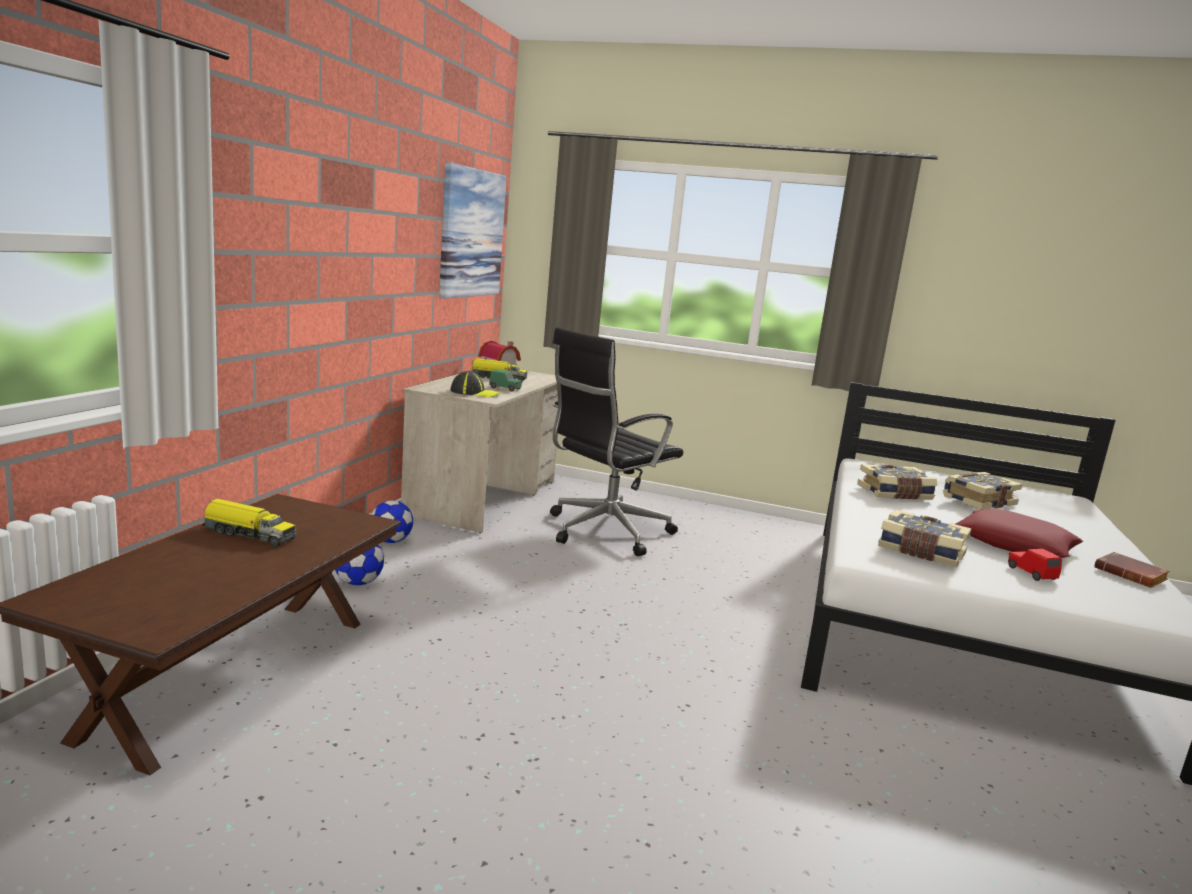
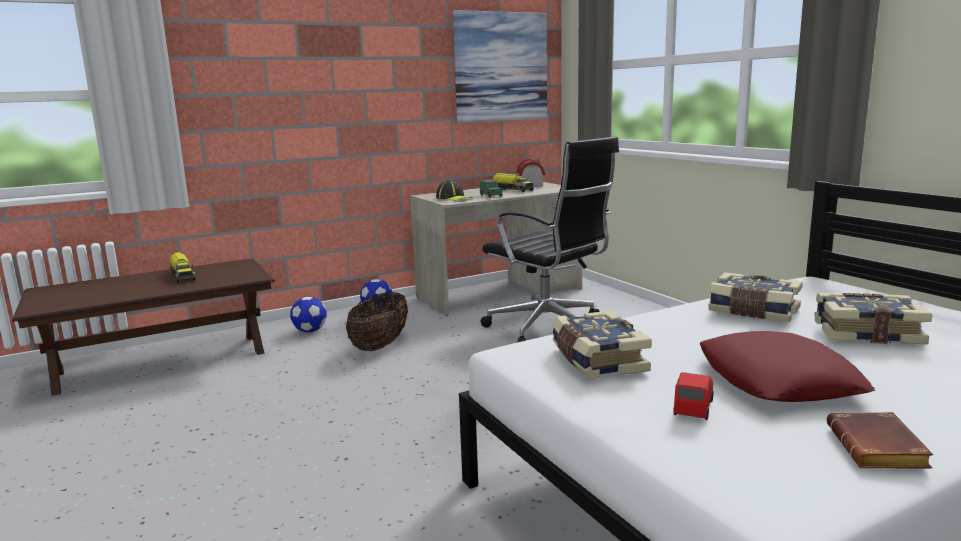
camera: 45 degrees right, 0 degrees up
black office chair [550,327,683,556] -> black office chair turned 135 degrees counterclockwise [481,136,619,342]
none -> basket [346,292,408,351]

